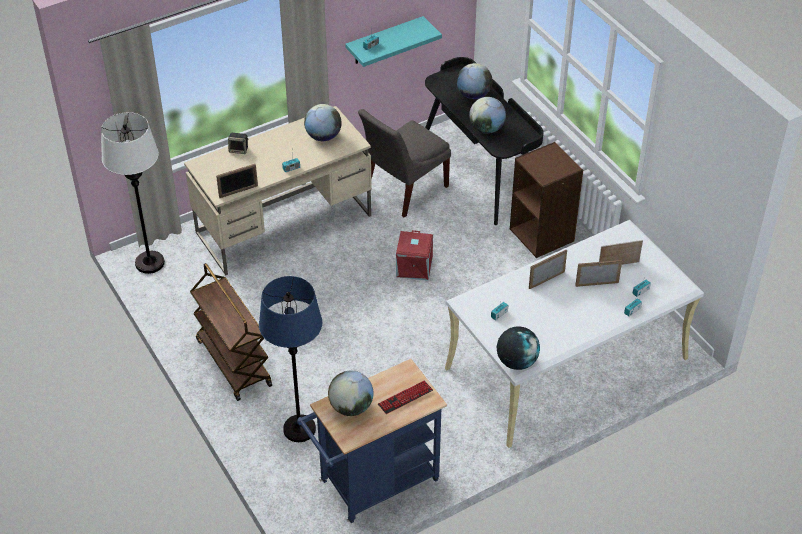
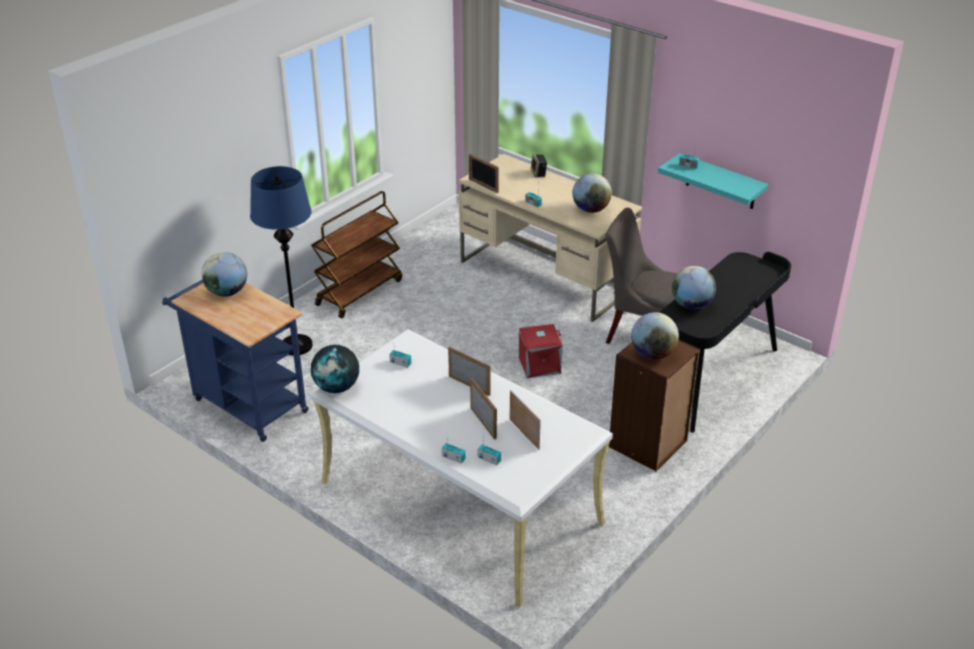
camera: 70 degrees right, 10 degrees down
white floor lamp [101,112,165,274] -> none
keyboard [378,381,433,414] -> none
globe [457,63,493,99] -> globe moved to [631,312,679,359]

